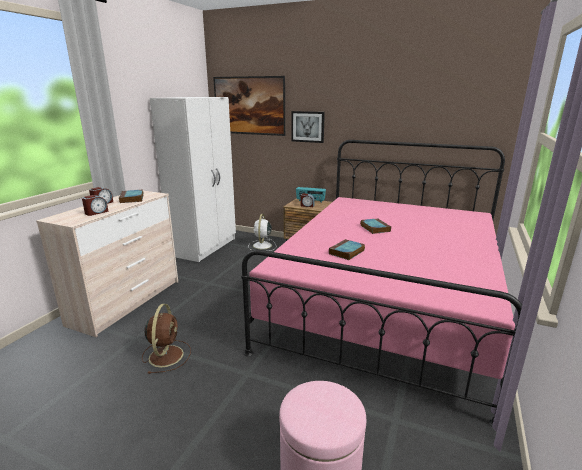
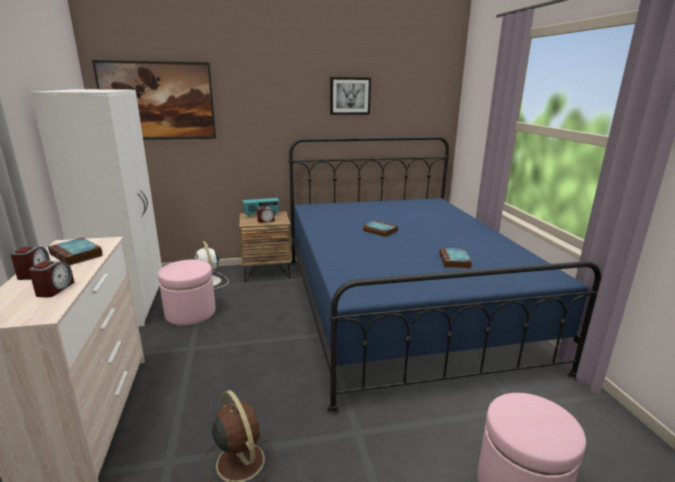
camera: 35 degrees left, 0 degrees up
pink bed [241,140,522,427] -> blue bed [289,136,601,415]
picture [291,111,325,143] -> picture moved to [330,77,371,115]
book [329,239,365,260] -> book moved to [439,248,472,269]
none -> pink ottoman [158,260,216,326]

